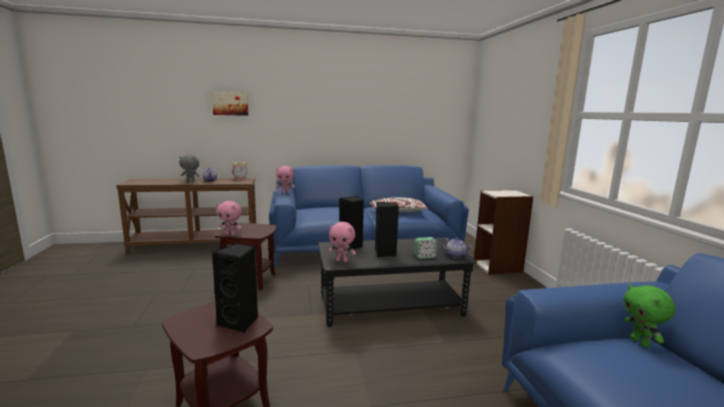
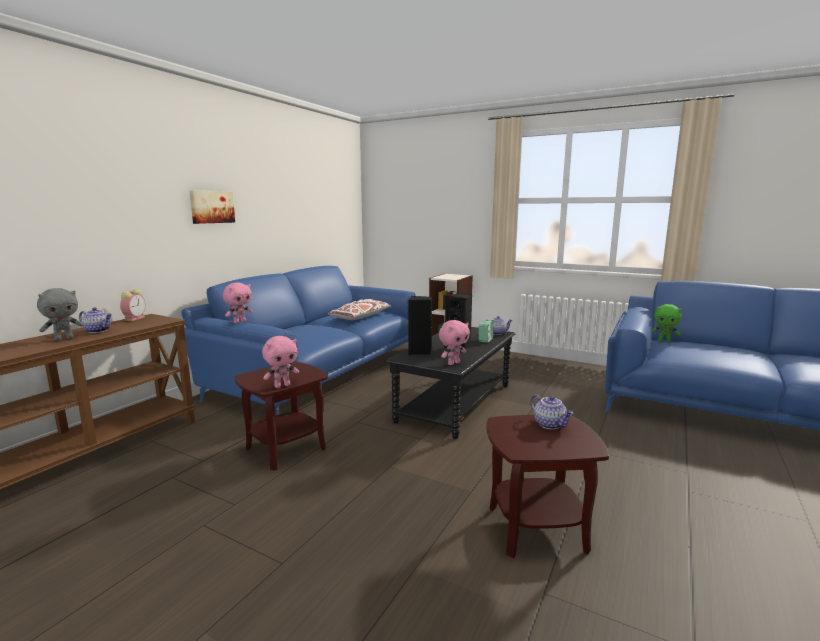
camera: 50 degrees left, 0 degrees up
picture [212,92,248,116] -> picture moved to [190,190,235,224]
black speaker [212,243,258,333] -> teapot [530,394,574,430]

